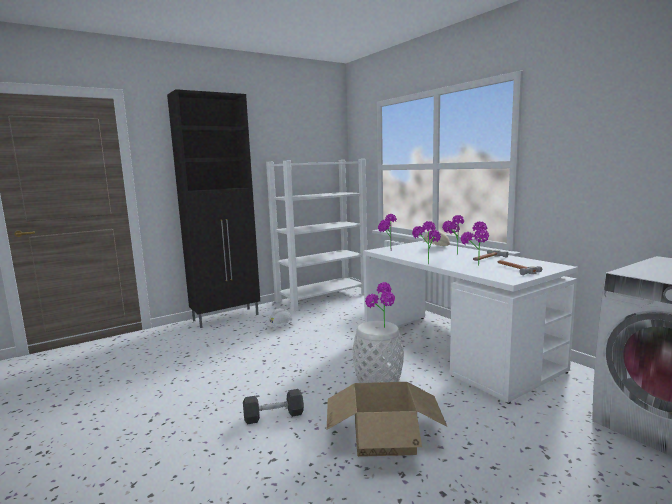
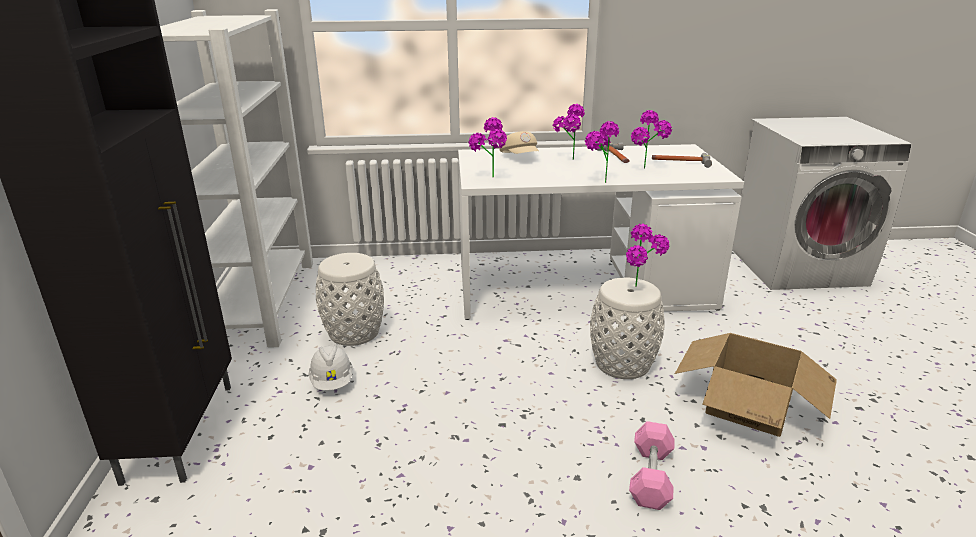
camera: 60 degrees left, 15 degrees up
grey dumbbell [243,389,304,424] -> pink dumbbell [629,421,675,510]
none -> white stool [316,253,384,346]

